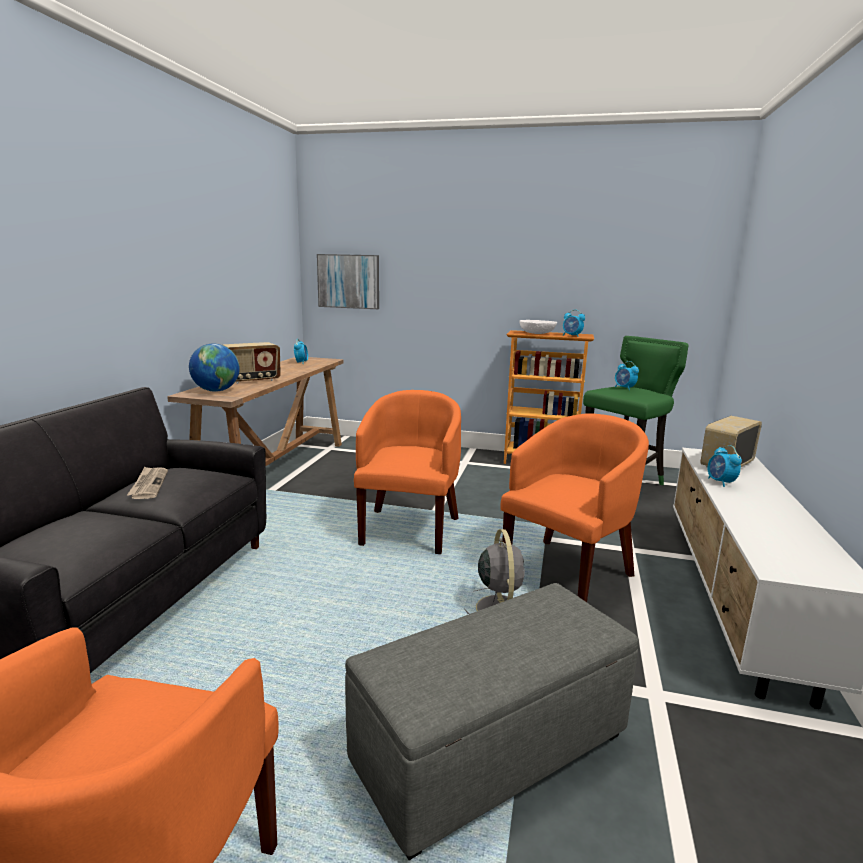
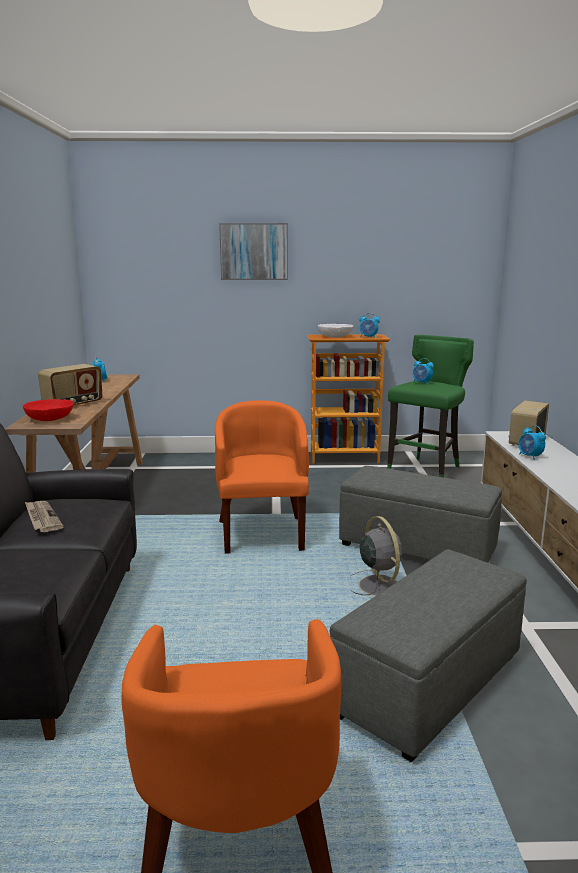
camera: 15 degrees left, 0 degrees up
globe [189,344,240,392] -> red bowl [23,399,74,421]
picture [317,254,379,309] -> picture moved to [219,223,288,280]
orange armchair [501,413,649,602] -> grey ottoman [339,466,502,563]

